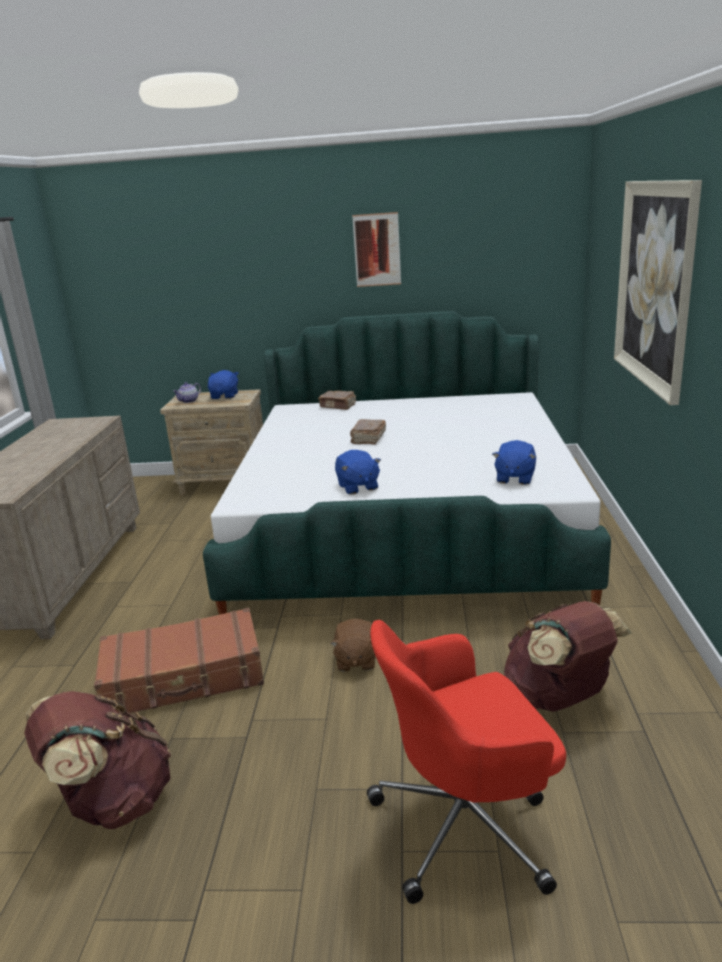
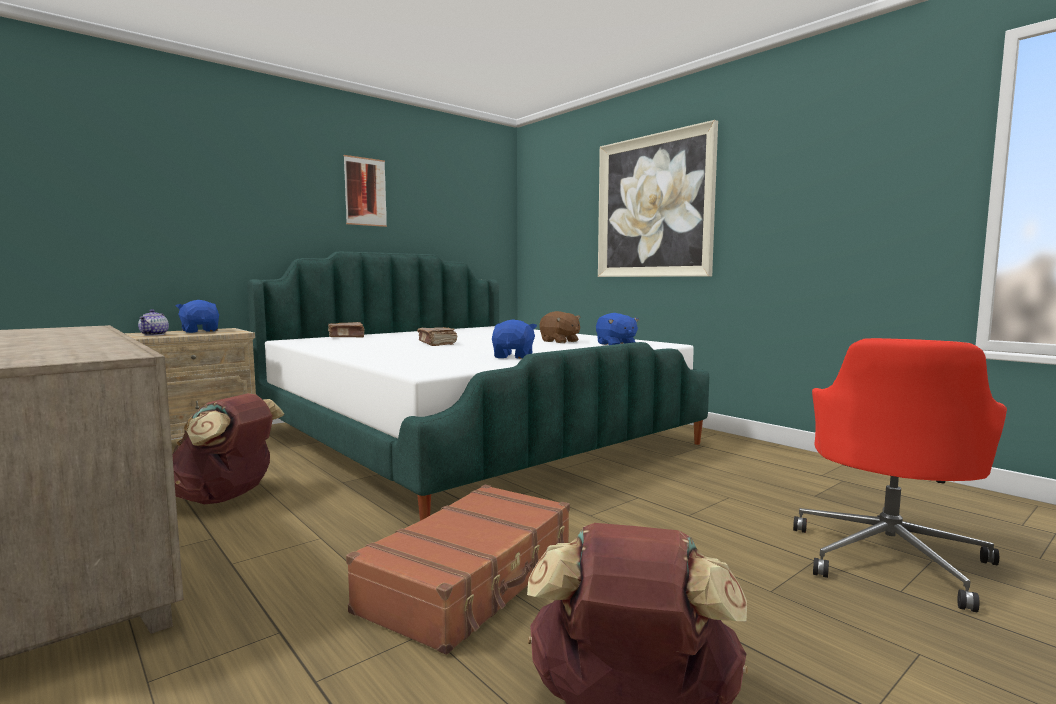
camera: 45 degrees left, 15 degrees down
brown plush toy [330,618,375,672] -> brown plush toy moved to [539,311,581,343]
blue plush toy [335,450,381,495] -> blue plush toy turned 105 degrees counterclockwise [492,319,537,359]
brown backpack [504,601,632,712] -> brown backpack moved to [172,393,284,504]

